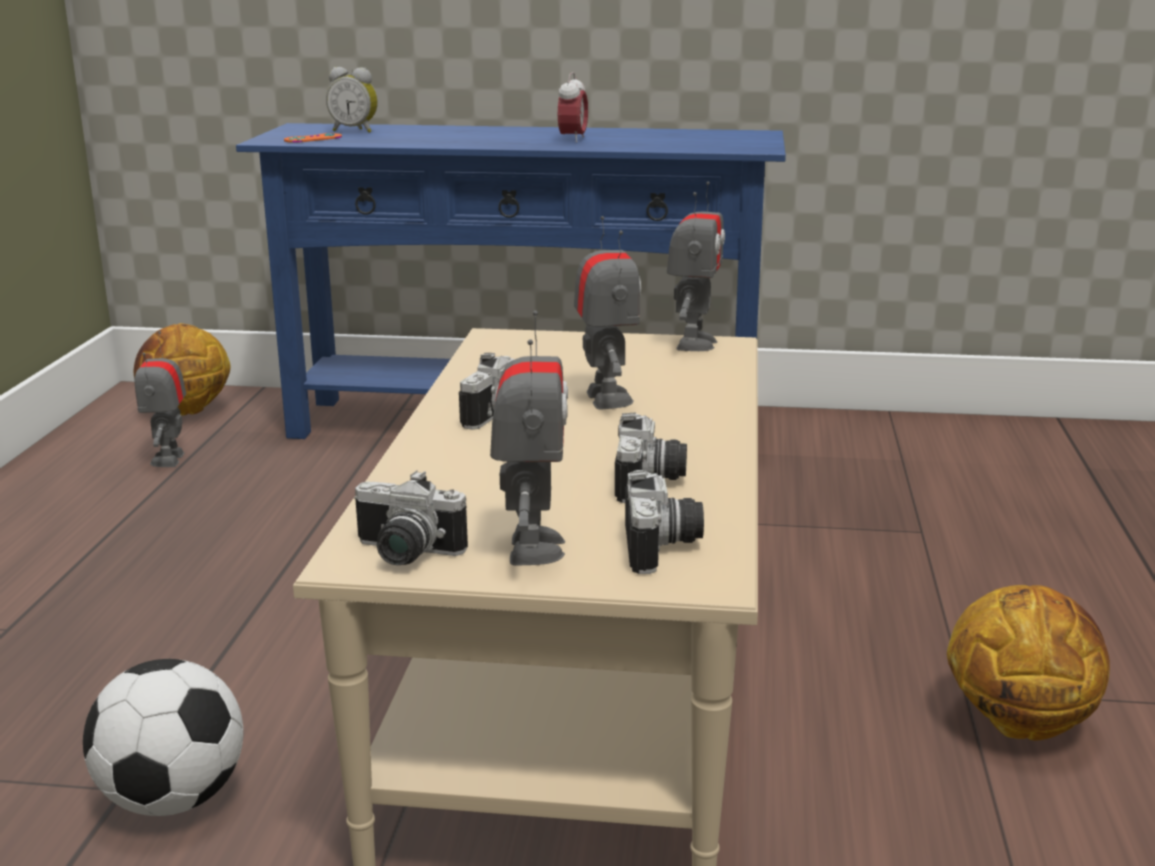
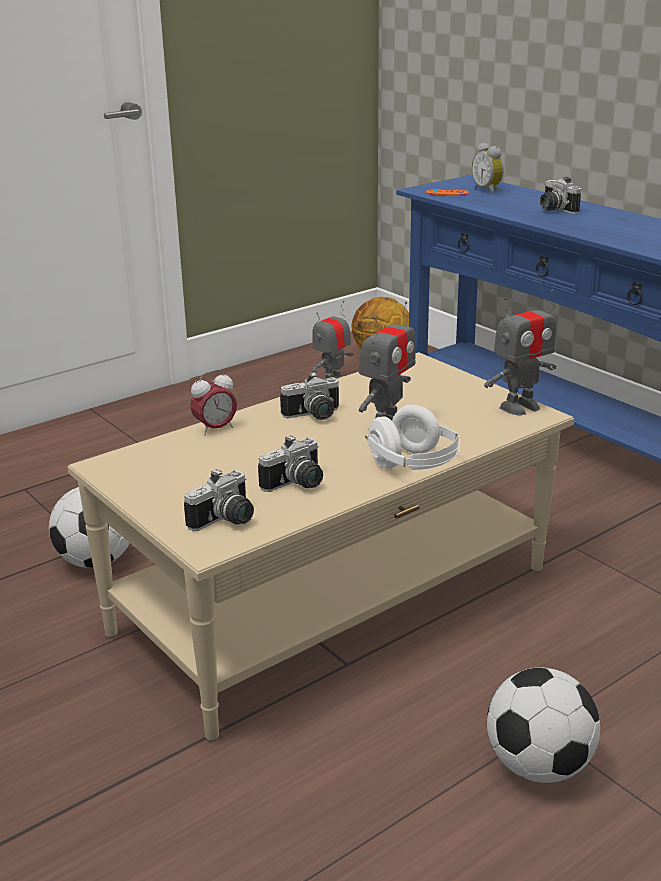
camera: 45 degrees right, 5 degrees up
camera [354,470,468,565] -> camera moved to [540,177,581,214]
toy robot [490,311,568,566] -> none
alarm clock [558,72,588,143] -> alarm clock moved to [190,370,237,436]
basketball [947,585,1110,741] -> football [487,667,600,783]
none -> white headphones [365,405,460,470]

